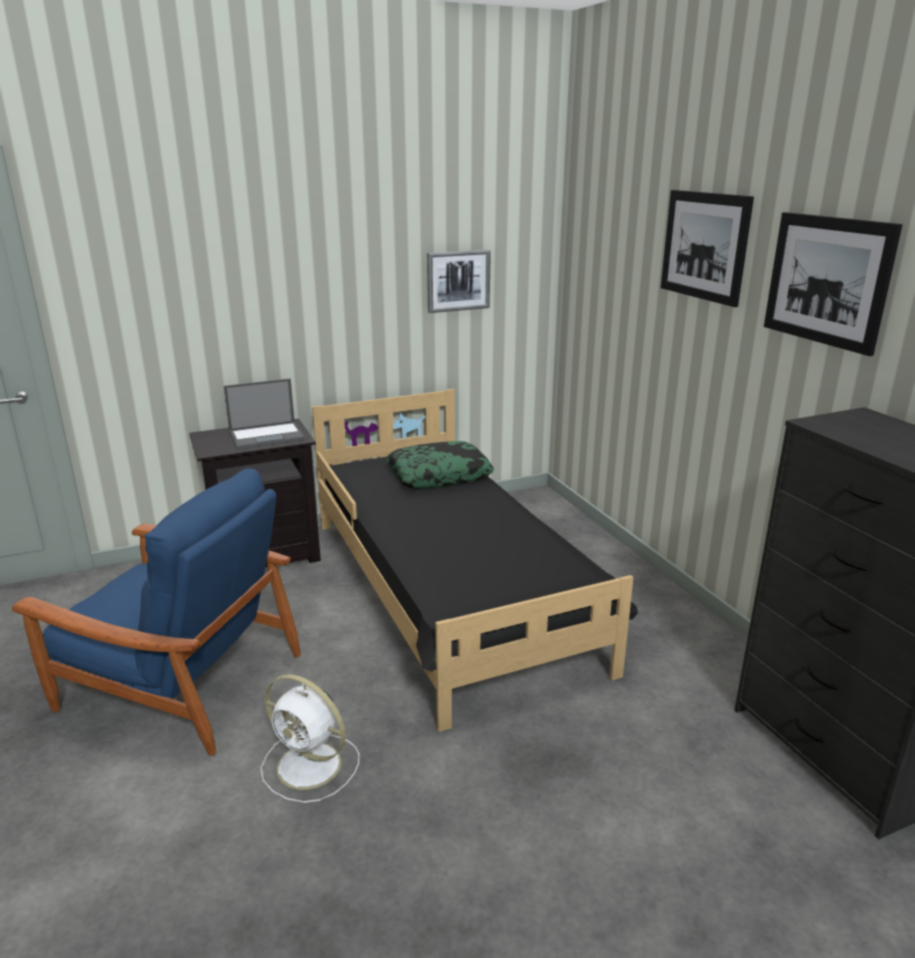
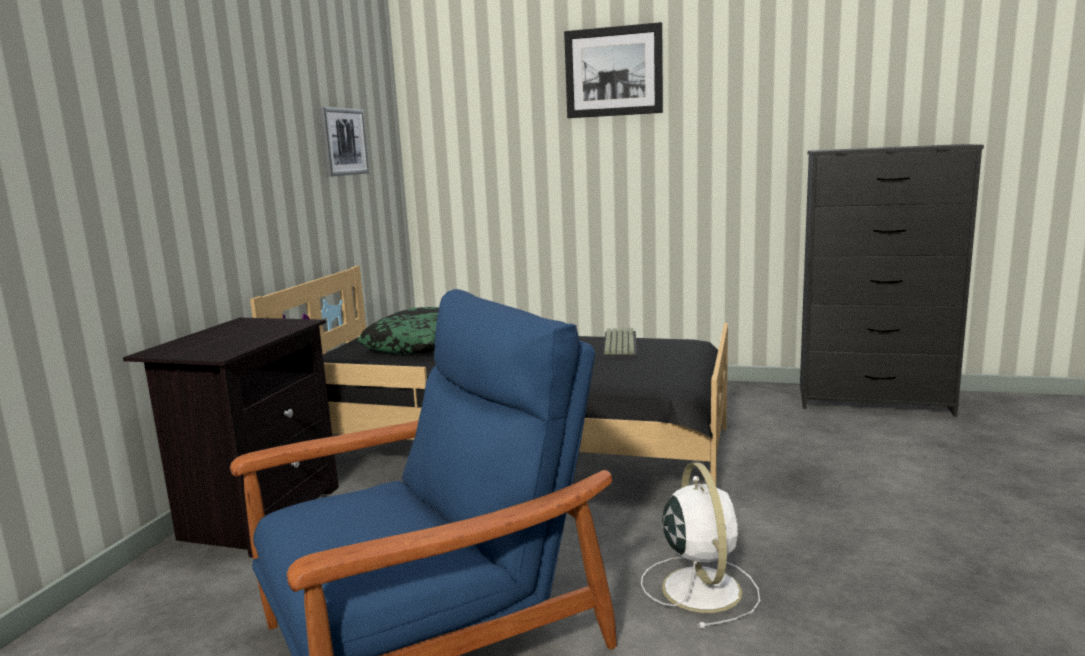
camera: 50 degrees left, 10 degrees down
laptop [224,379,306,450] -> none
white fan [261,674,359,803] -> white fan turned 75 degrees counterclockwise [641,463,760,629]
picture [764,212,902,356] -> none
none -> keyboard [603,328,637,358]

